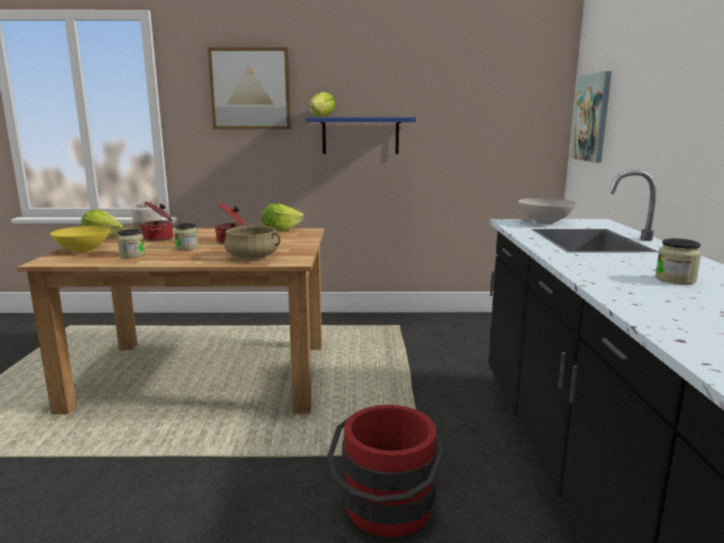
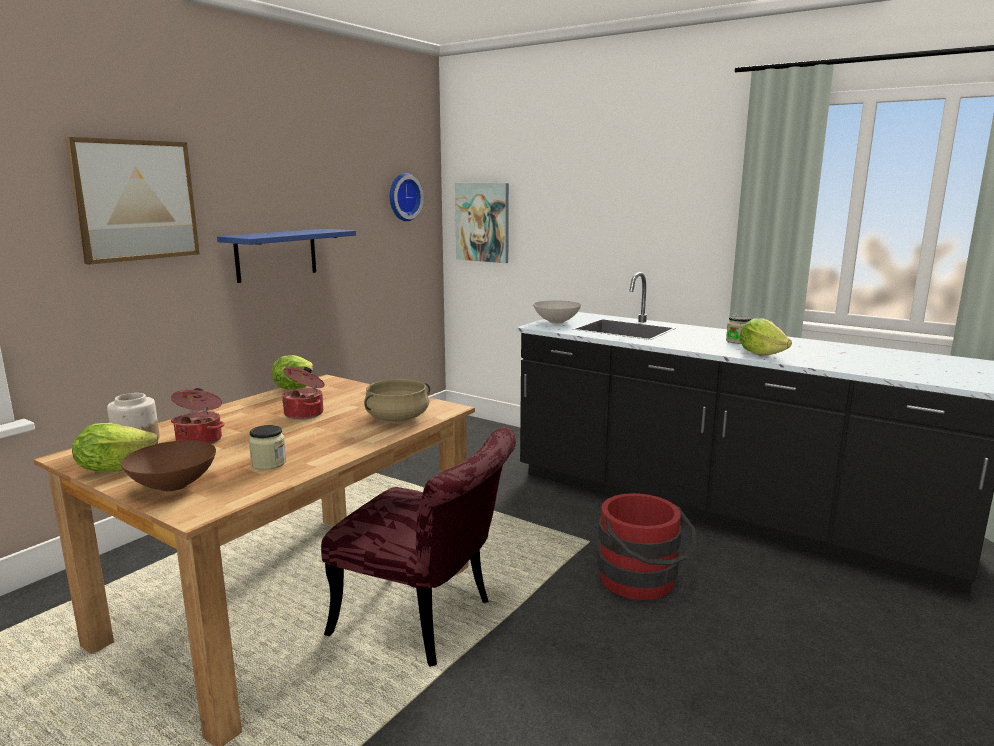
camera: 55 degrees left, 0 degrees up
yellow bowl [50,226,110,253] -> brown bowl [121,440,216,492]
jar [174,223,199,250] -> none
lettuce [310,92,336,117] -> lettuce moved to [740,318,792,355]
none -> red chair [321,427,516,667]
none -> wall clock [390,173,424,221]

